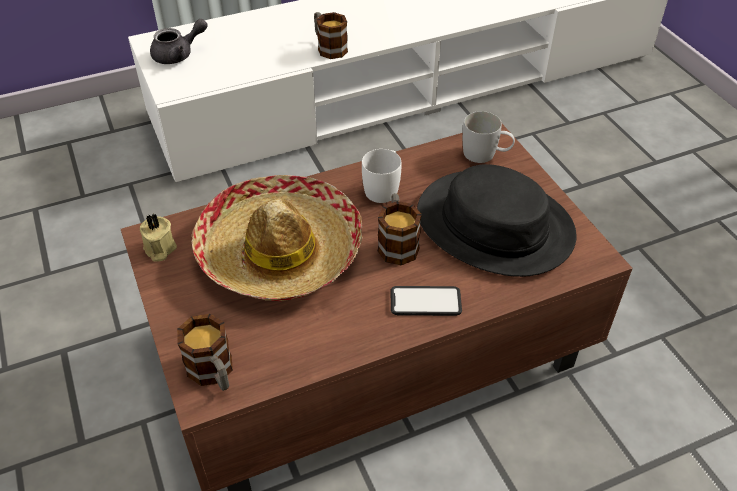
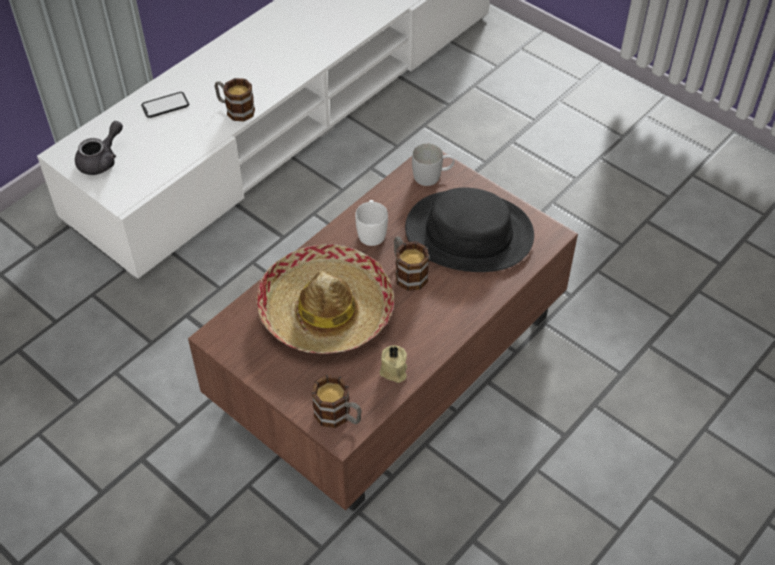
camera: 25 degrees left, 5 degrees up
beige candle [140,213,177,262] -> beige candle moved to [380,345,407,383]
phone [391,286,462,316] -> phone moved to [141,92,189,118]

